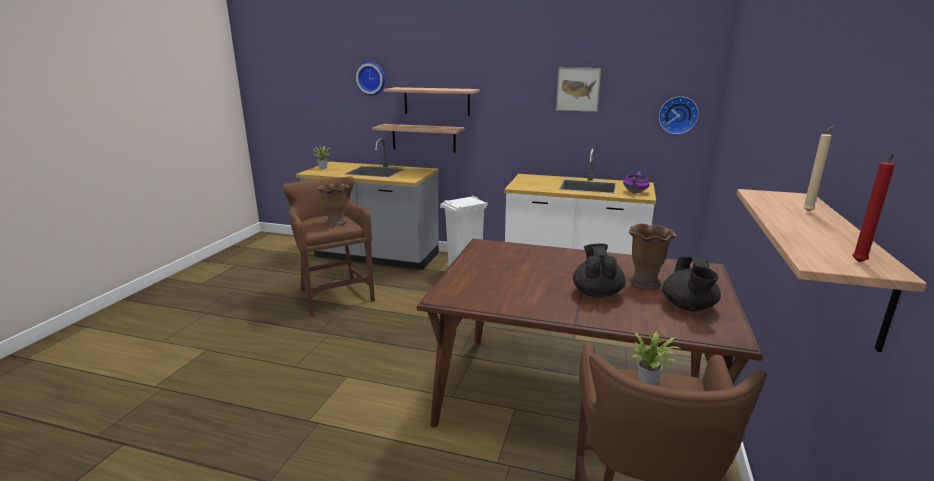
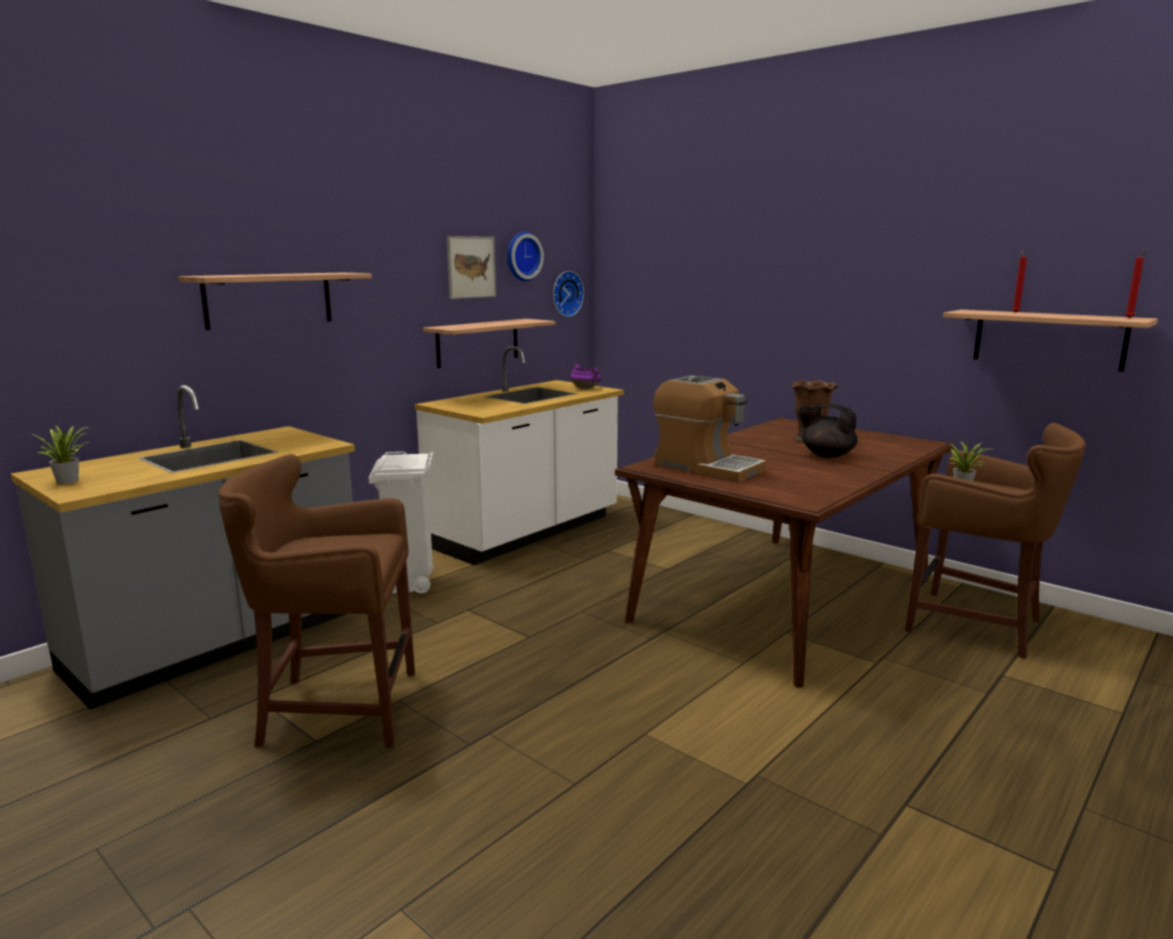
camera: 65 degrees left, 5 degrees down
brown vase [317,182,349,226] -> none
wall clock [356,62,385,95] -> wall clock moved to [507,232,544,281]
shelf [372,124,465,153] -> shelf moved to [423,319,555,368]
black teapot [662,256,721,311] -> none
beige candle [803,125,834,212] -> red candle [1012,251,1027,313]
none -> coffee machine [653,375,767,483]

